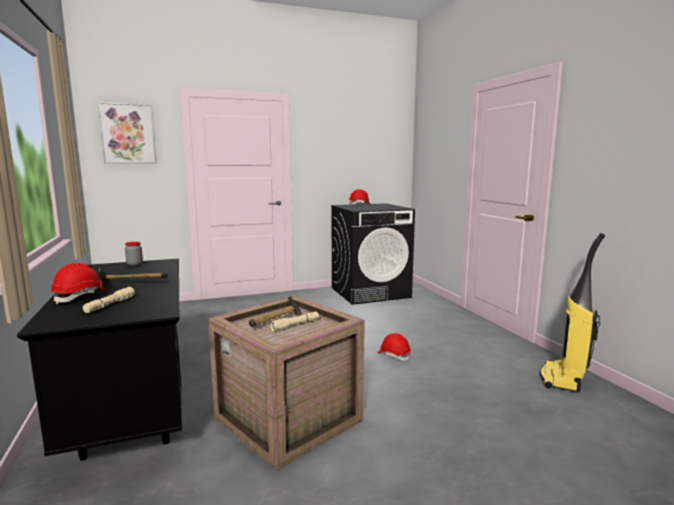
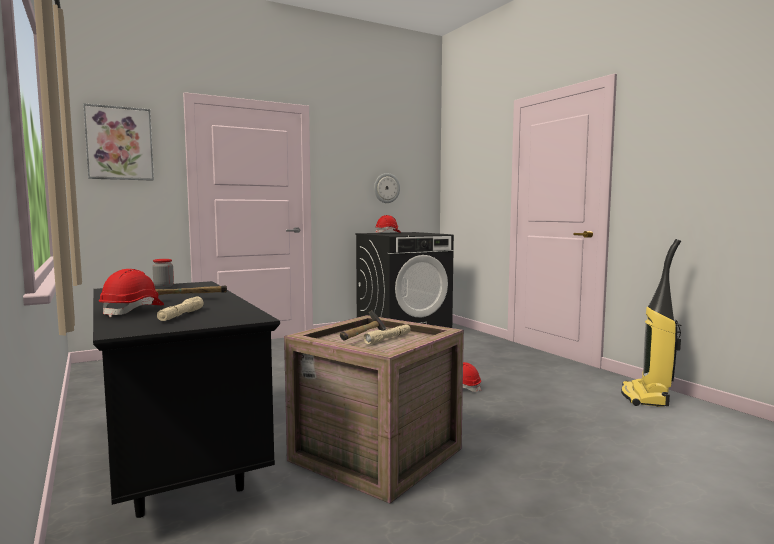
camera: 10 degrees left, 5 degrees down
none -> wall clock [374,173,400,203]

